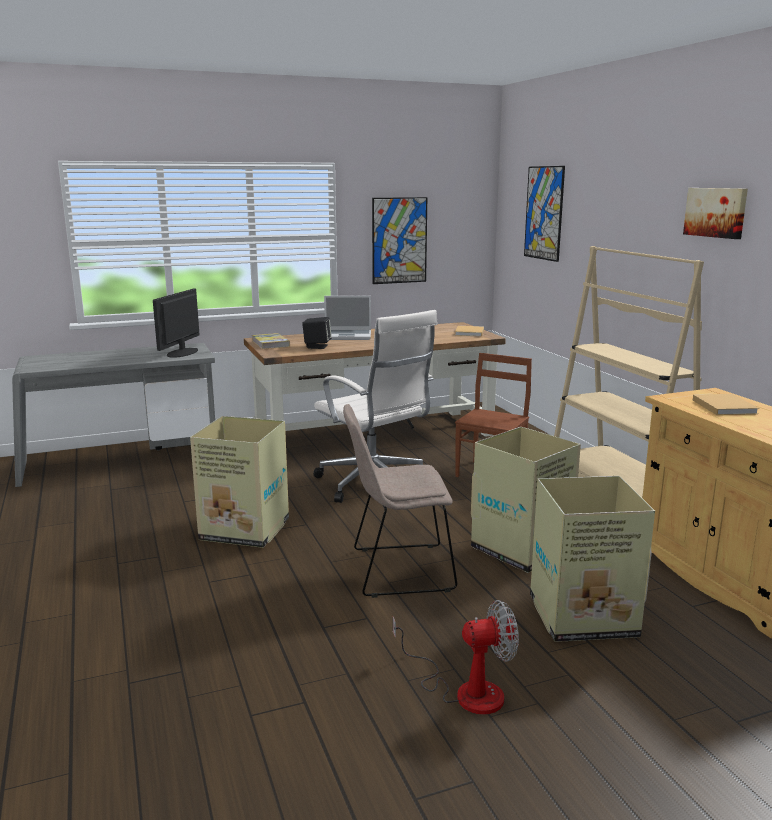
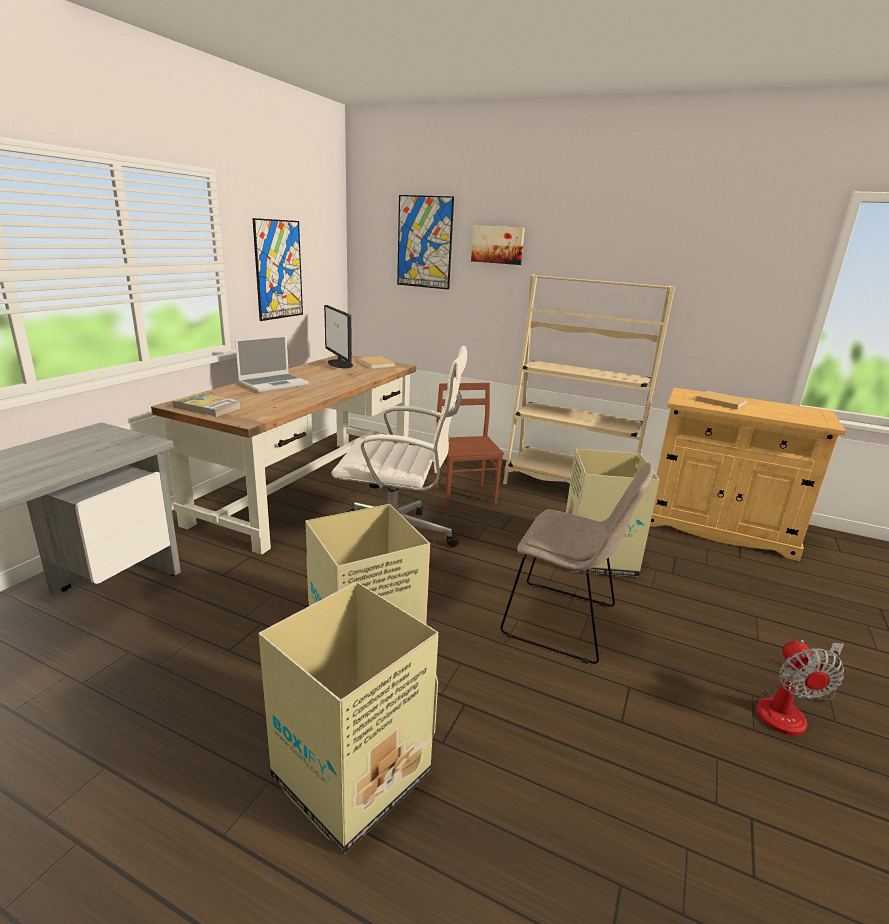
camera: 45 degrees left, 5 degrees up
monitor [153,289,200,358] -> monitor moved to [324,305,353,368]
black speaker [302,317,332,349] -> none
beige chair [343,404,457,598] -> beige chair turned 105 degrees counterclockwise [501,462,654,664]
fan [393,600,519,715] -> fan turned 150 degrees clockwise [756,640,844,736]
cardboard box [530,476,655,642] -> cardboard box moved to [258,582,439,854]
picture [683,188,748,239] -> picture moved to [471,225,525,265]

